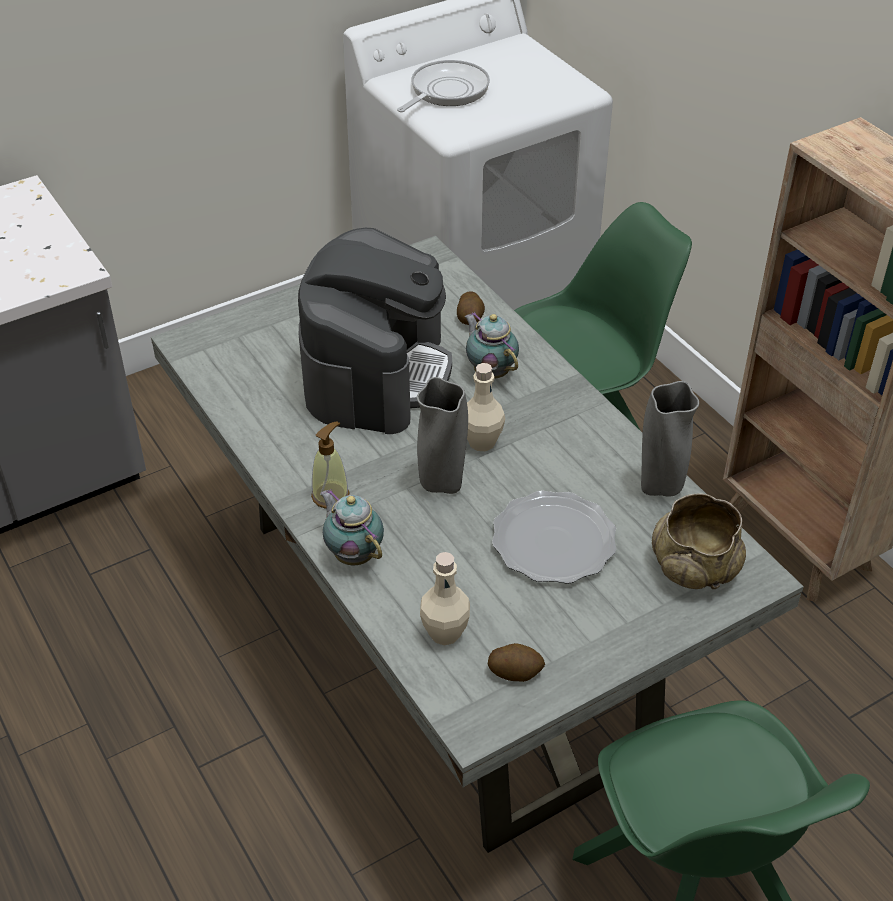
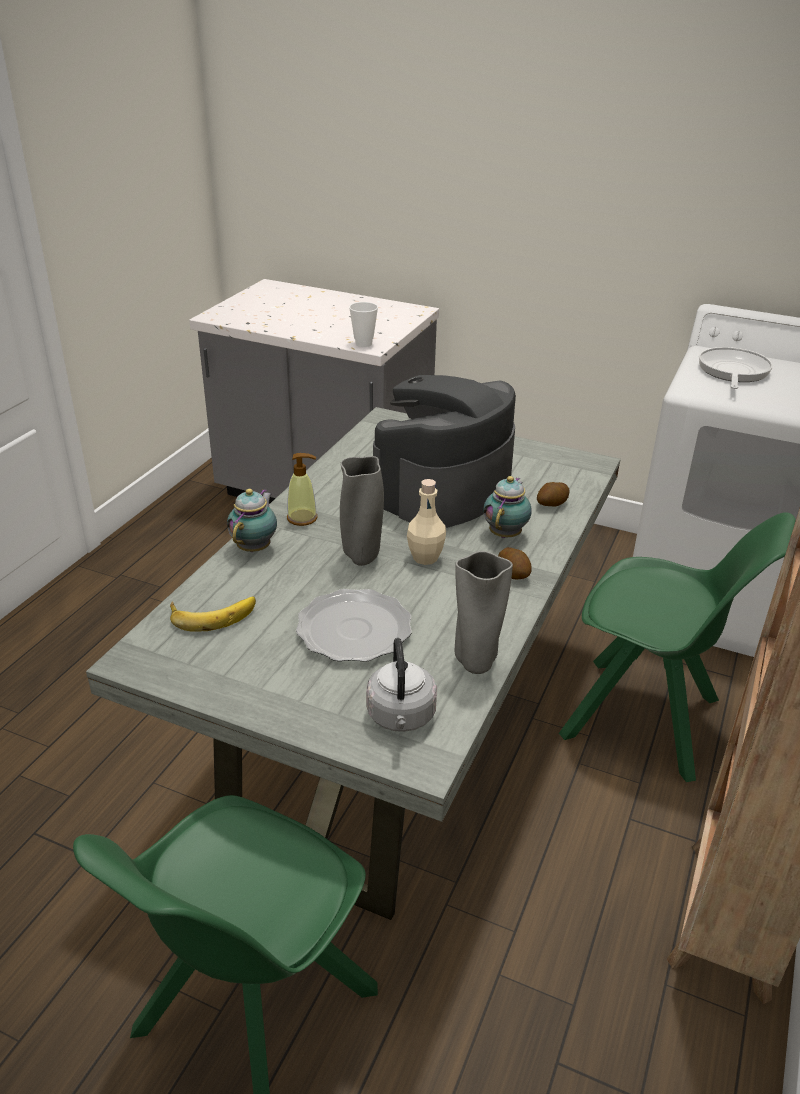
camera: 55 degrees right, 10 degrees down
coffee machine [298,228,452,434] -> coffee machine turned 150 degrees clockwise [373,375,516,528]
frying pan [397,60,490,112] -> frying pan turned 75 degrees counterclockwise [699,347,773,389]
beige bottle [420,552,470,645] -> banana [170,597,256,632]
potato [488,643,545,682] -> potato moved to [498,547,532,579]
beige bowl [652,493,746,589] -> grey kettle [366,638,437,732]
none -> cup [349,302,378,347]

